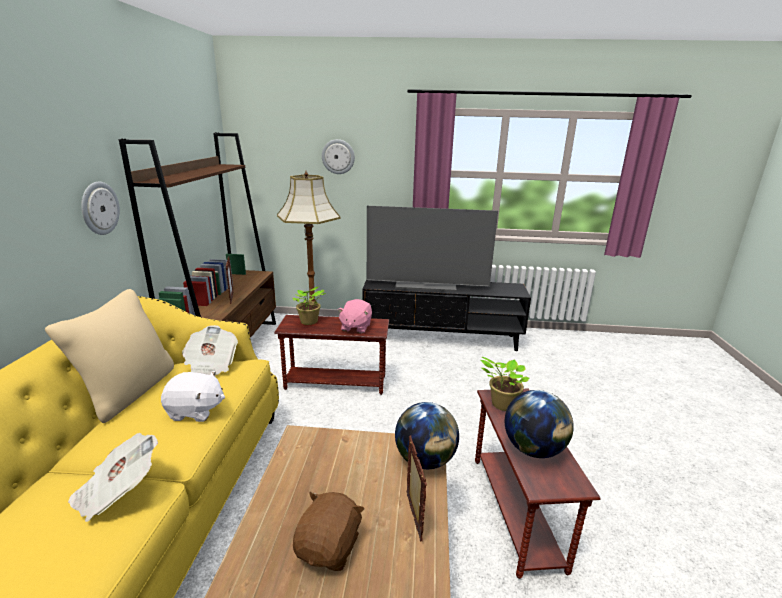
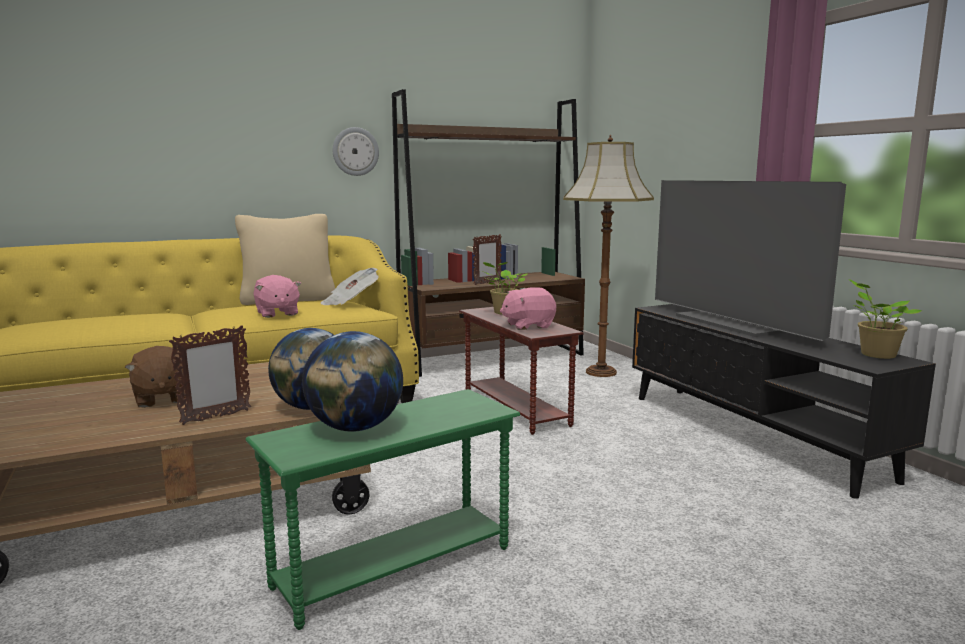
camera: 60 degrees right, 10 degrees down
newspaper [68,433,158,522] -> none
white plush toy [161,371,225,422] -> pink plush toy [253,275,301,318]
brown plush toy [293,492,364,571] -> brown plush toy turned 75 degrees clockwise [125,346,186,408]
wall clock [322,139,355,174] -> none
brown side table [475,389,601,579] -> green side table [245,389,520,630]
potted plant [481,357,530,411] -> potted plant moved to [849,279,922,359]

